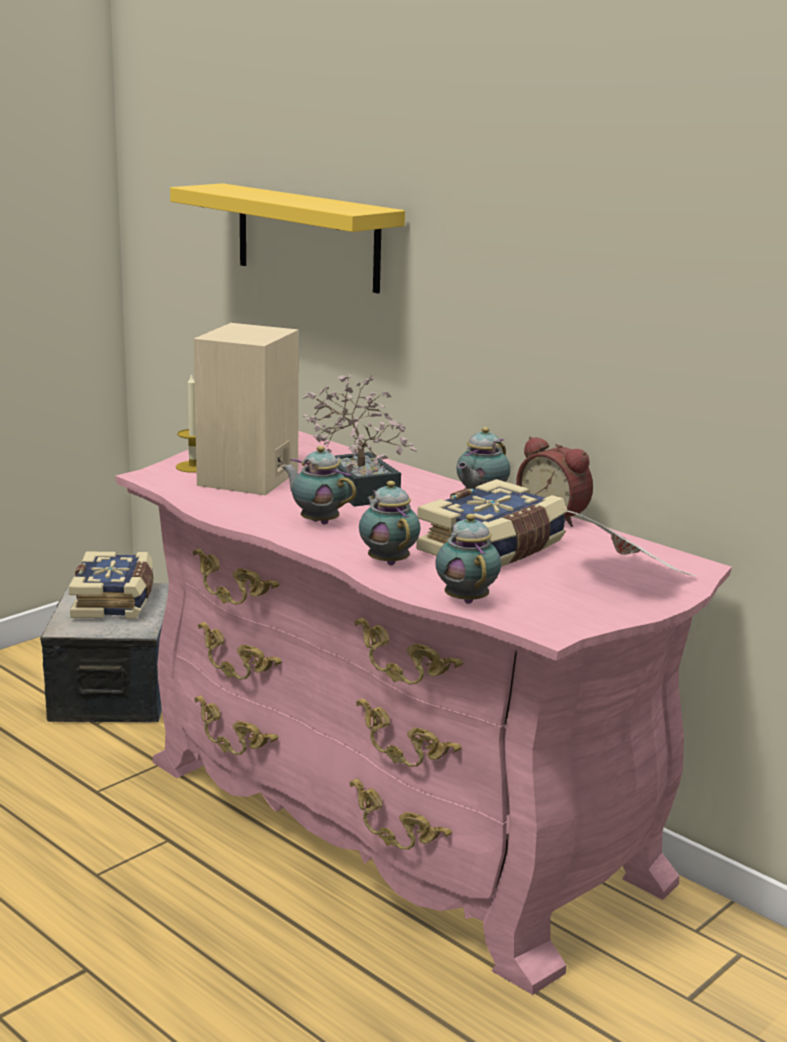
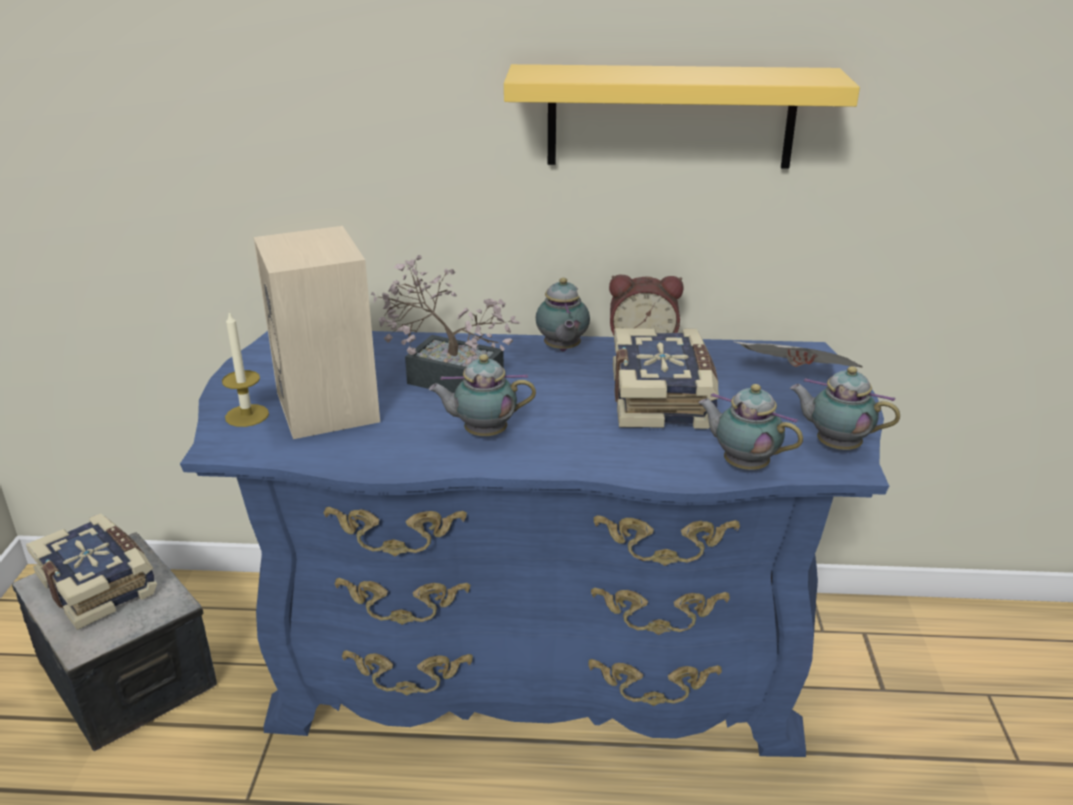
camera: 40 degrees left, 10 degrees up
pink dresser [115,431,732,995] -> blue dresser [180,331,889,757]
yellow shelf [170,183,405,293] -> yellow shelf moved to [504,64,860,169]
teapot [359,481,421,566] -> teapot moved to [790,366,900,450]

